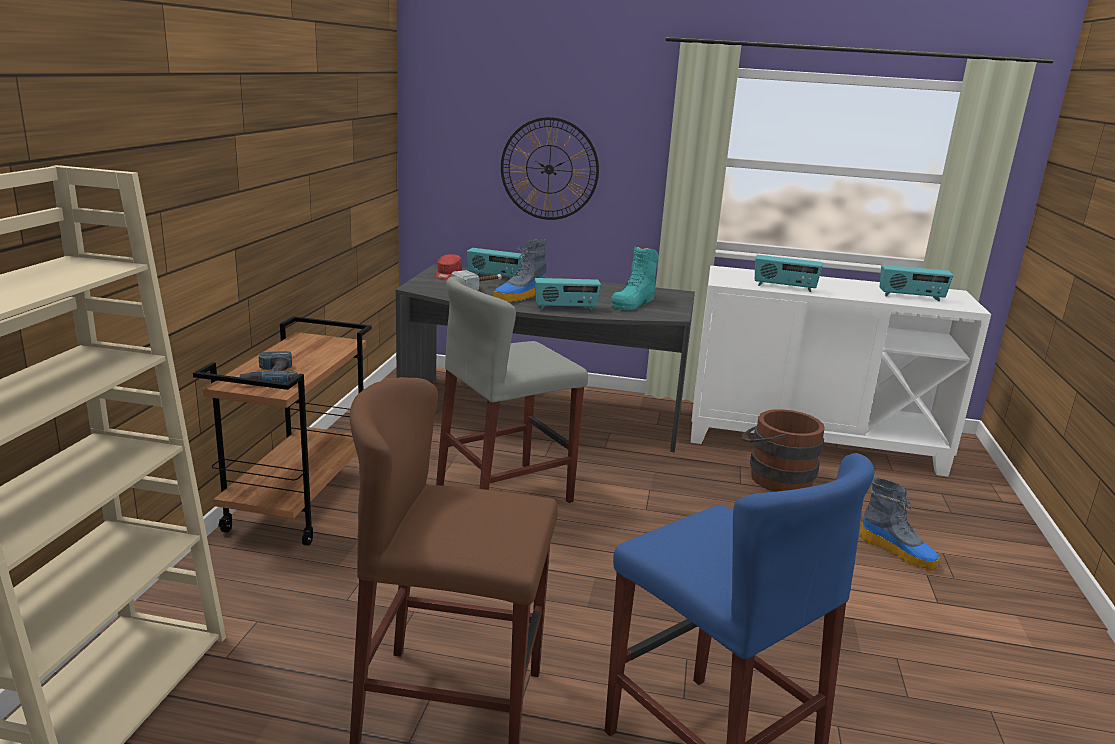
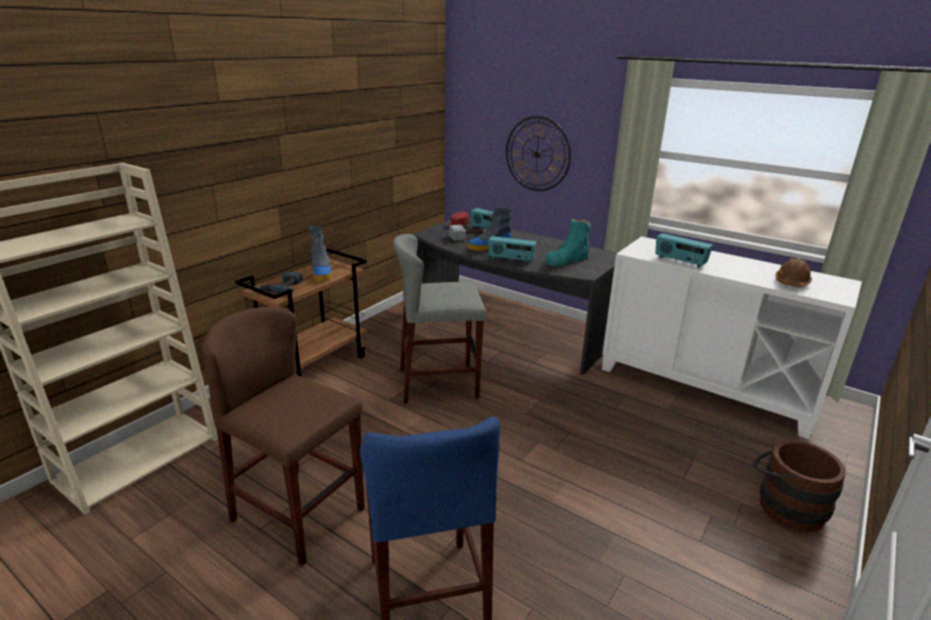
camera: 25 degrees right, 5 degrees up
brown bucket [742,409,825,492] -> brown bucket moved to [753,440,846,532]
boot [859,478,939,571] -> boot moved to [309,226,332,282]
radio [880,265,953,301] -> brown hard hat [775,258,812,287]

